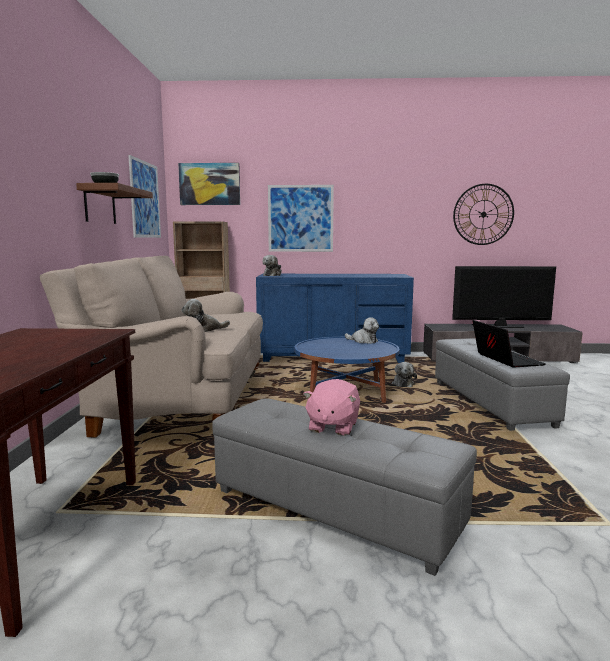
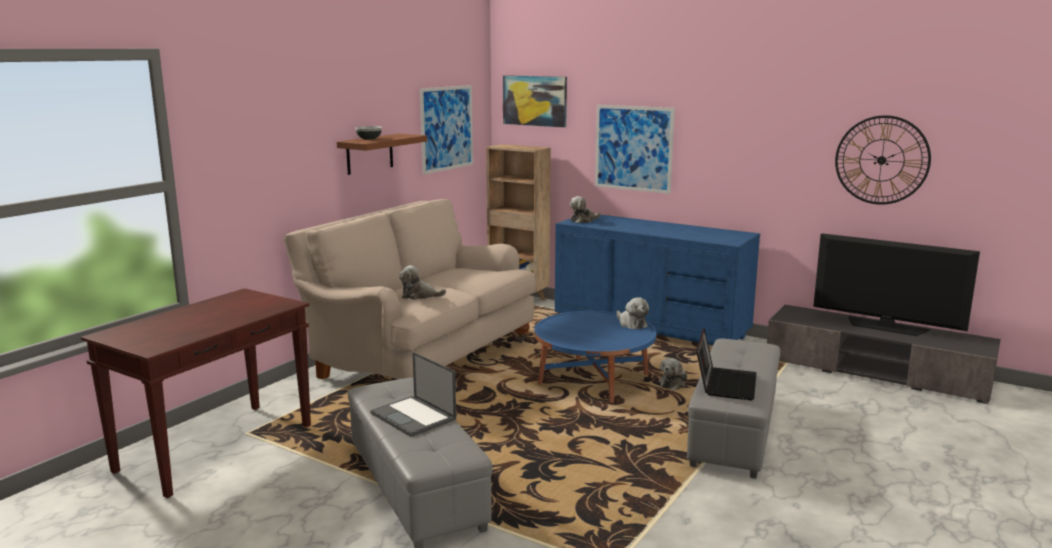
camera: 30 degrees right, 5 degrees up
pink plush toy [303,379,360,436] -> laptop [370,352,456,437]

